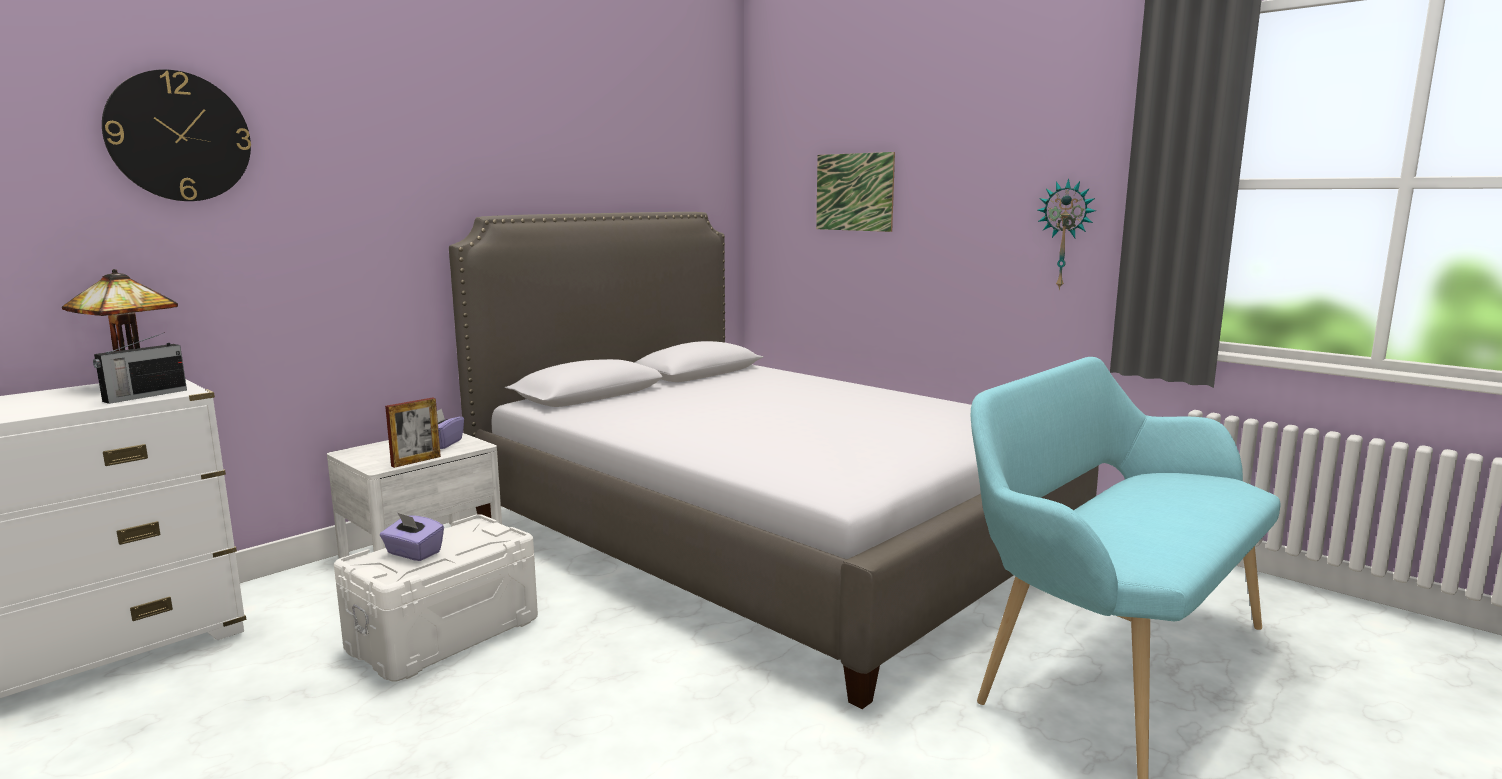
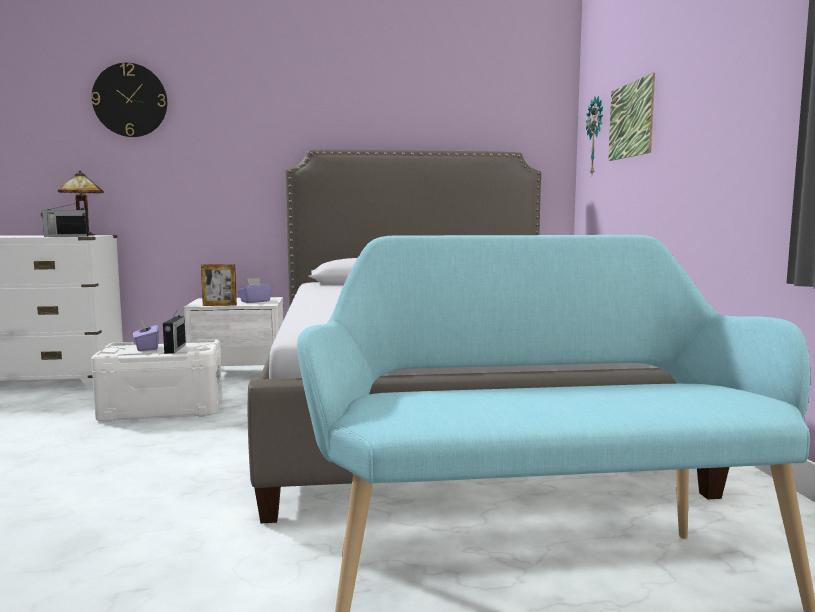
camera: 40 degrees right, 5 degrees down
wall clock [1038,178,1096,290] -> wall clock moved to [586,96,603,174]
none -> radio [163,311,186,354]

